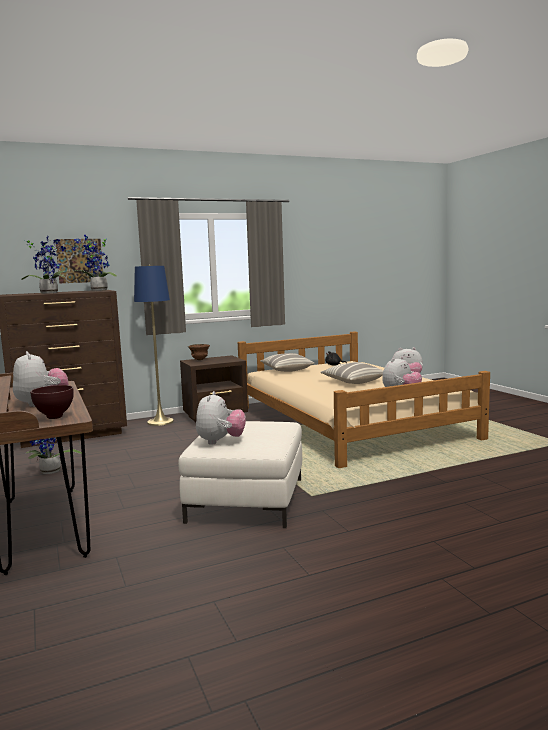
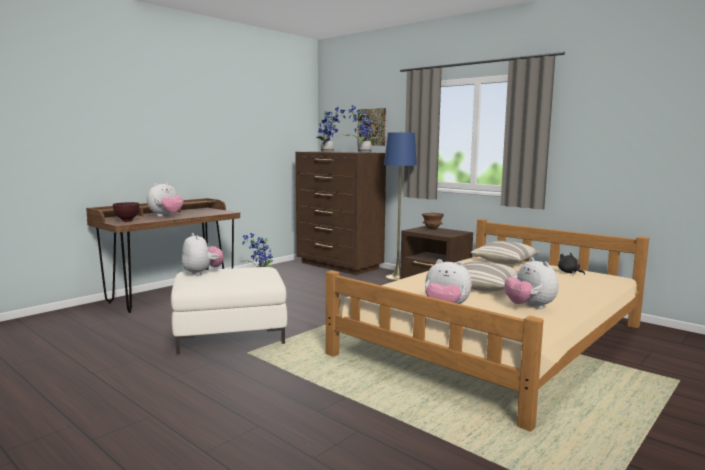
camera: 65 degrees right, 0 degrees up
plush toy [196,391,246,445] -> plush toy turned 105 degrees counterclockwise [182,233,224,276]

